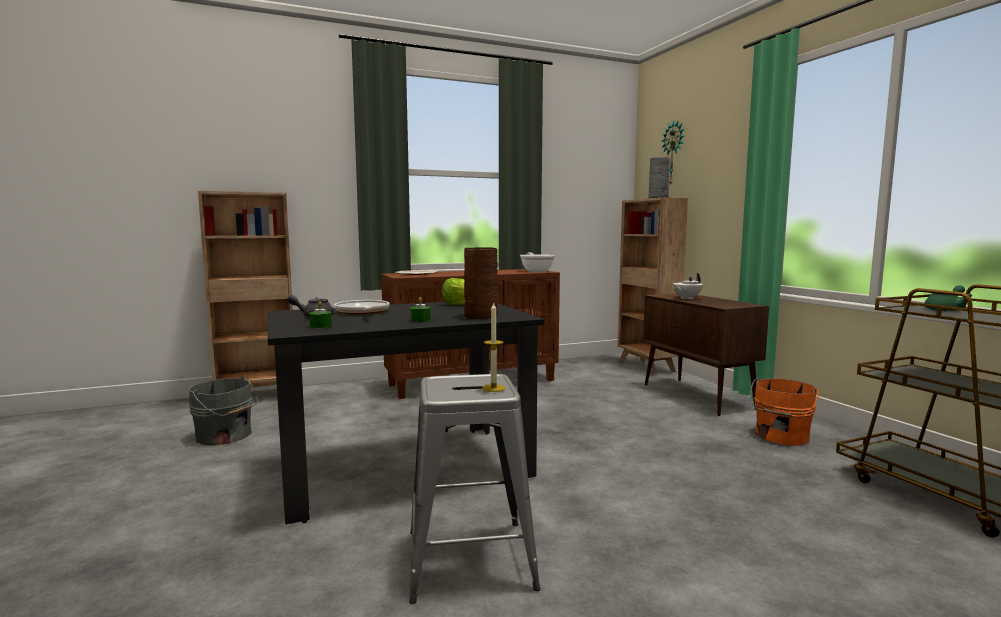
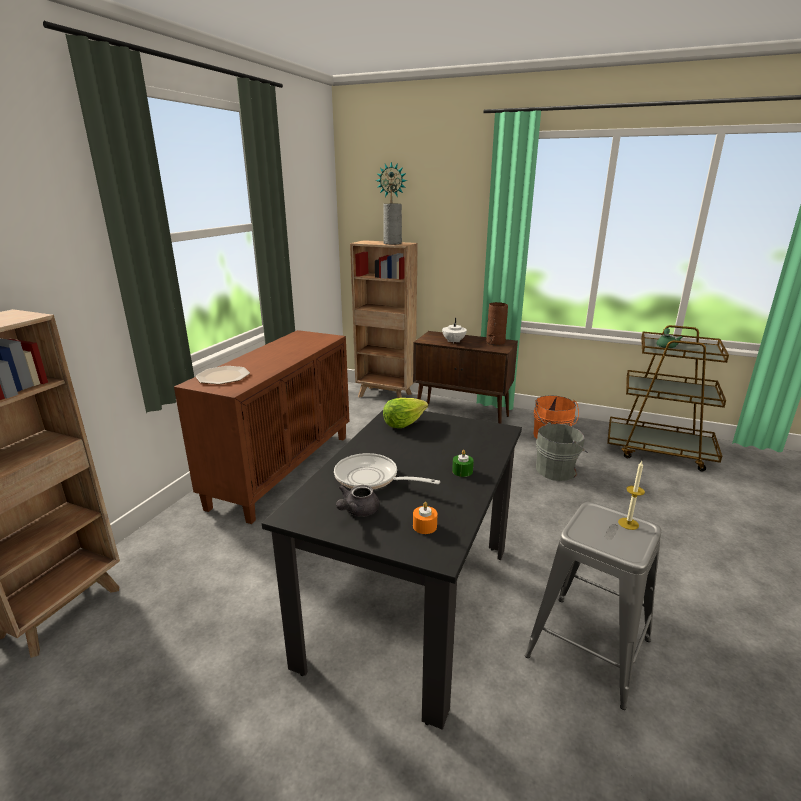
camera: 45 degrees left, 15 degrees up
grey bucket [189,376,258,445] -> grey bucket moved to [536,422,588,481]
green candle [309,301,332,328] -> orange candle [413,502,438,534]
brown vase [464,247,498,319] -> brown vase moved to [486,302,508,345]
frying pan [520,252,555,272] -> none

